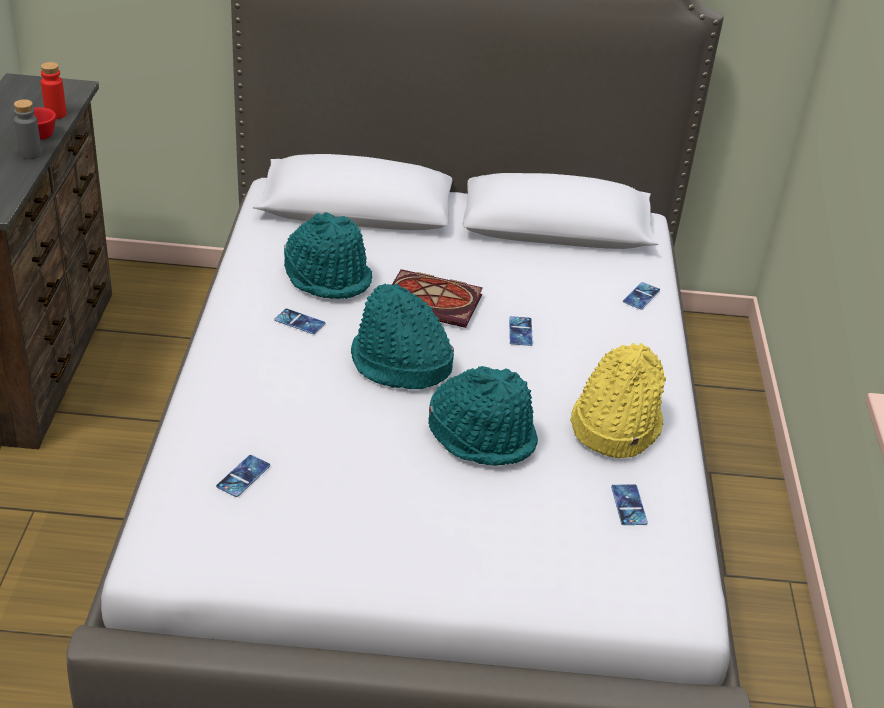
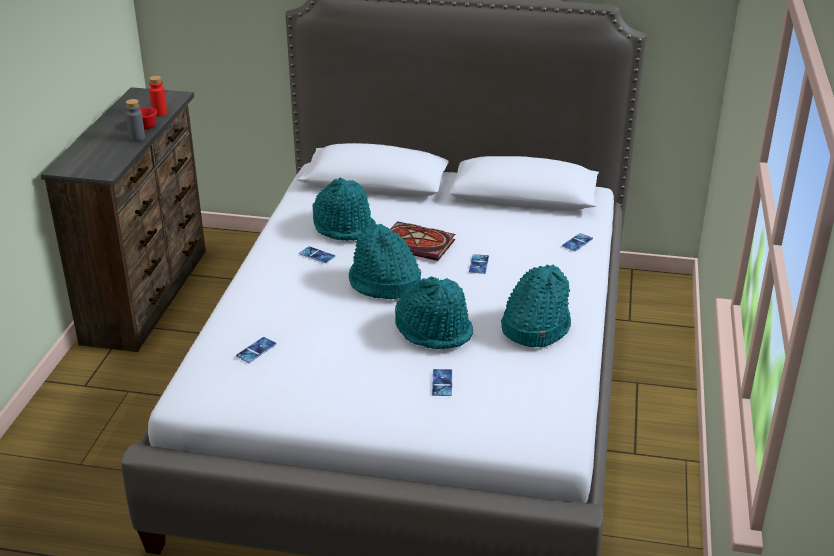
camera: 10 degrees right, 5 degrees down
yellow hat [570,343,666,458] -> turquoise hat [501,264,571,347]
phone [611,484,648,525] -> phone moved to [432,369,452,396]

